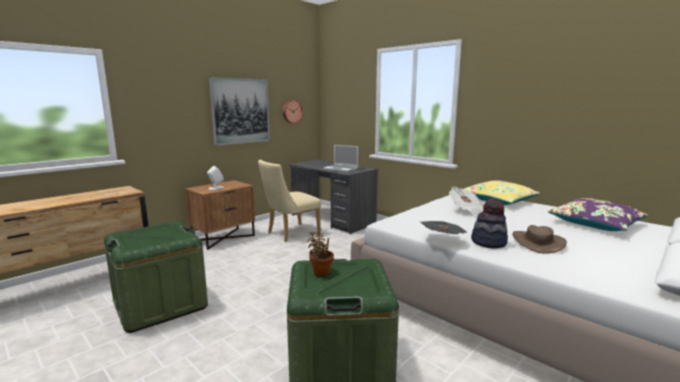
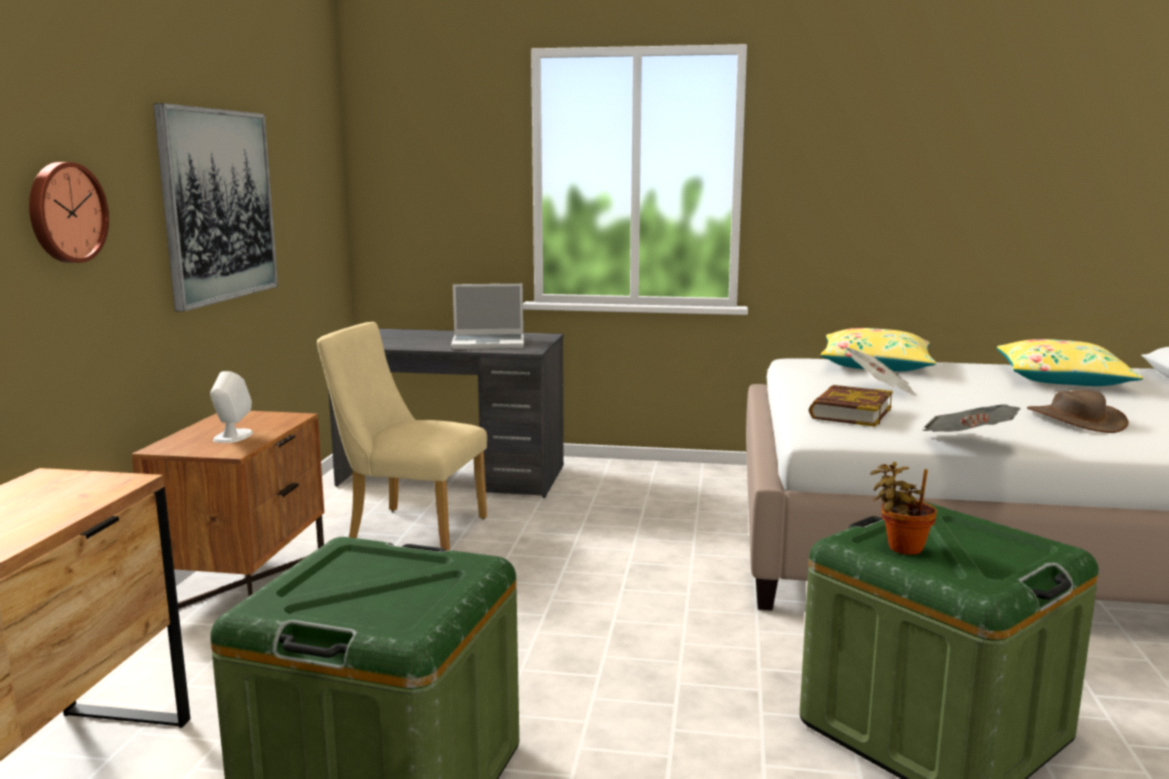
camera: 35 degrees left, 0 degrees up
beige chair [258,160,321,242] -> beige chair turned 90 degrees clockwise [317,322,487,551]
wall clock [283,100,303,124] -> wall clock moved to [29,162,109,263]
hat [471,198,508,249] -> none
purple pillow [548,198,648,231] -> yellow pillow [997,339,1143,386]
none -> book [809,385,893,427]

